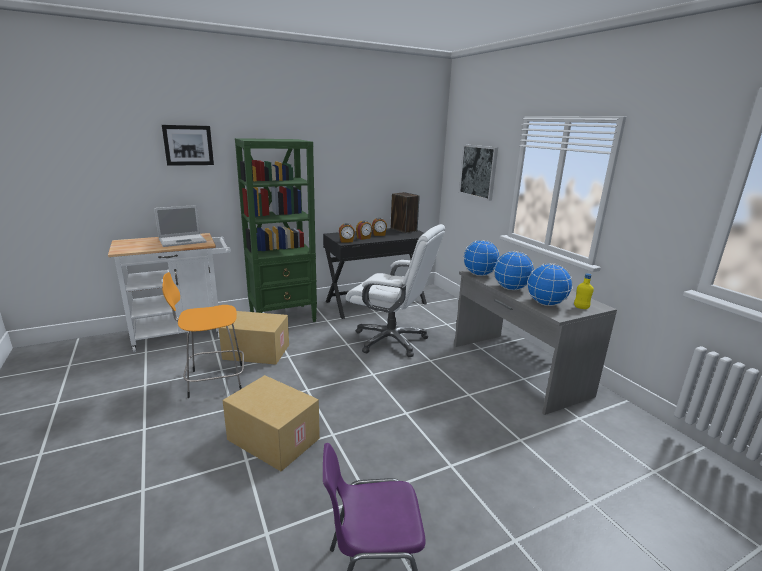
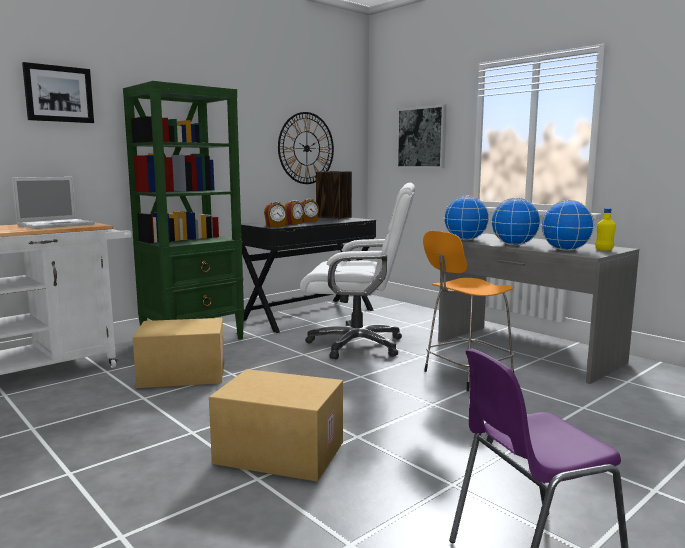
camera: 15 degrees left, 10 degrees down
orange stool [162,272,244,398] -> orange stool moved to [423,231,514,391]
none -> wall clock [278,112,334,184]

